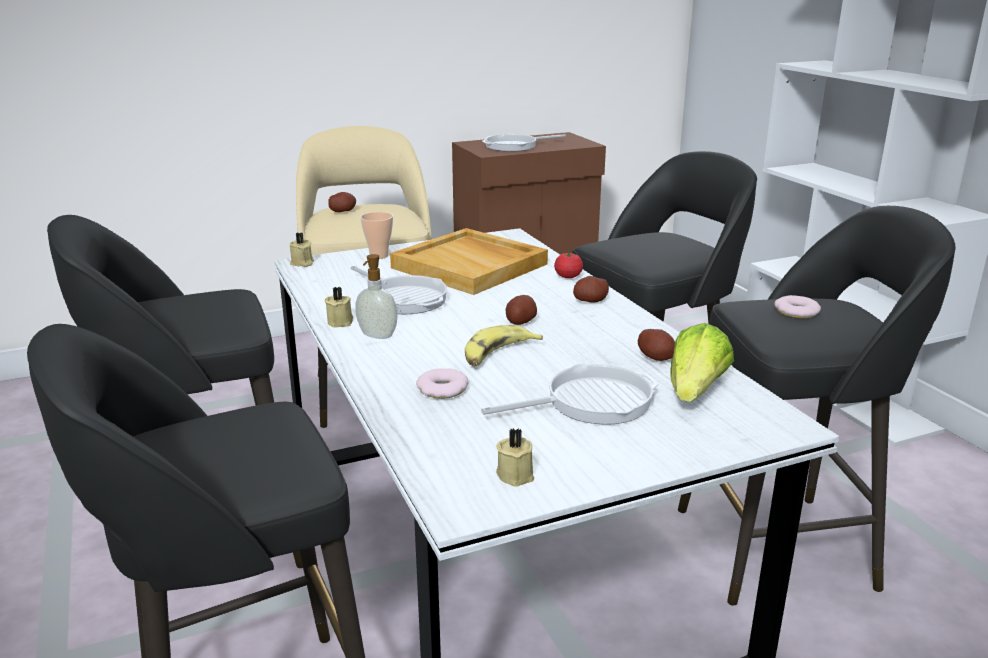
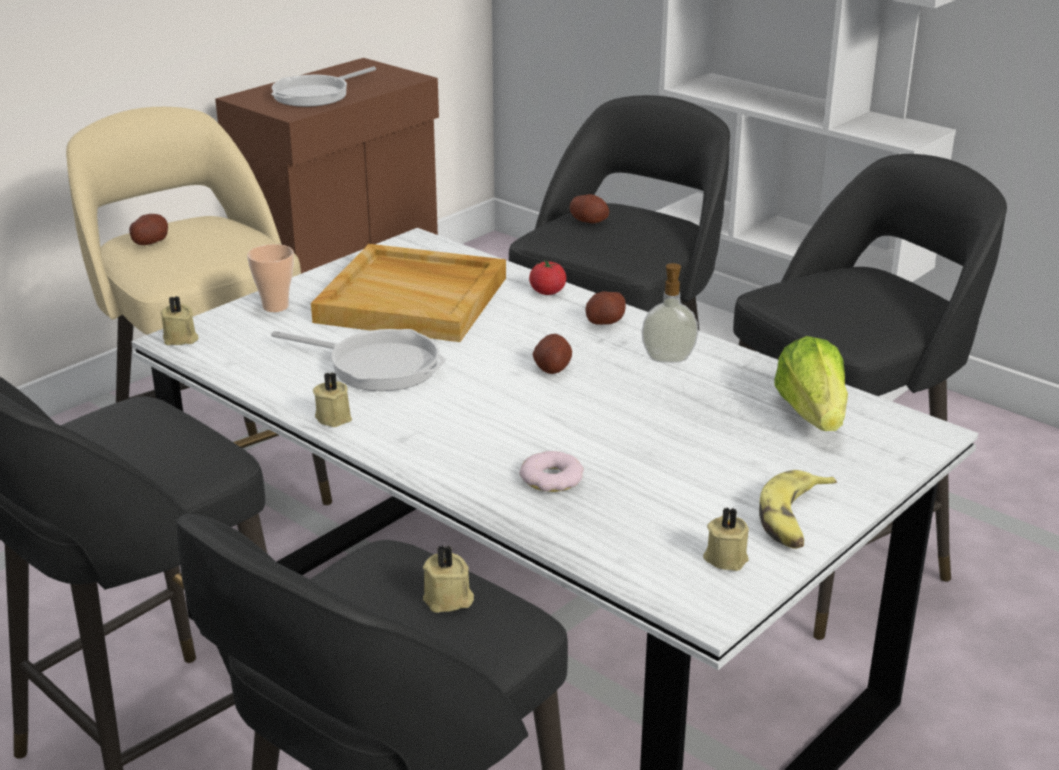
camera: 25 degrees left, 5 degrees up
soap dispenser [355,254,398,339] -> soap dispenser moved to [642,263,698,363]
banana [465,325,543,366] -> banana moved to [759,470,837,549]
frying pan [481,364,658,425] -> none
potato [638,329,675,361] -> potato moved to [569,194,609,223]
donut [774,295,821,318] -> none
none -> beige candle [423,545,474,613]

